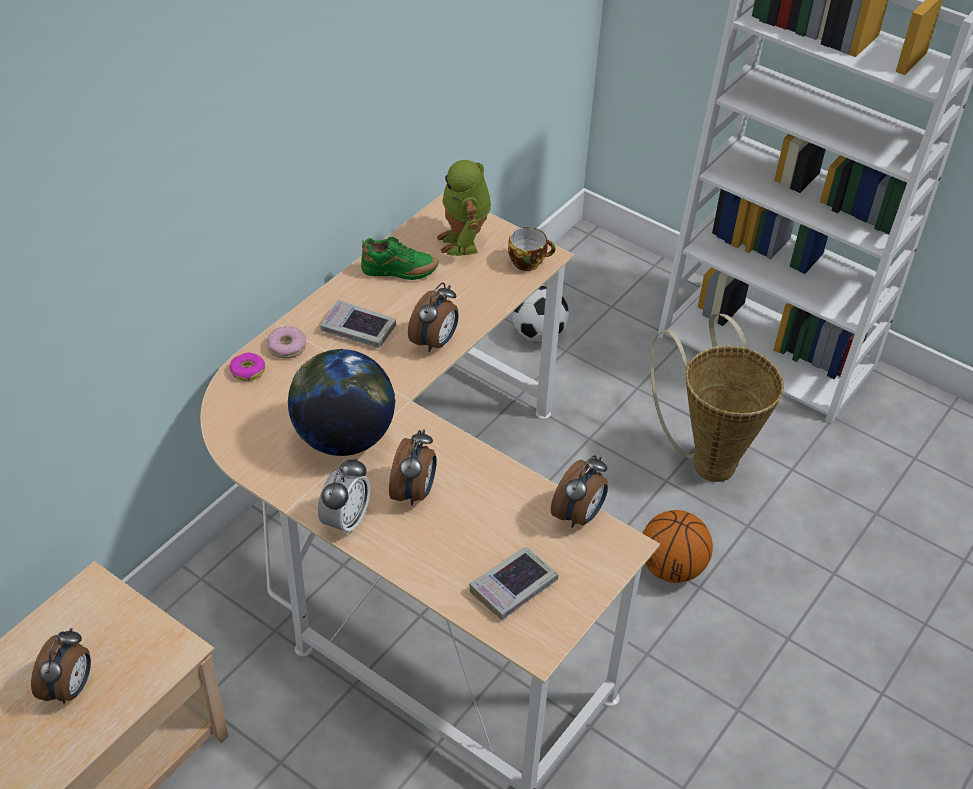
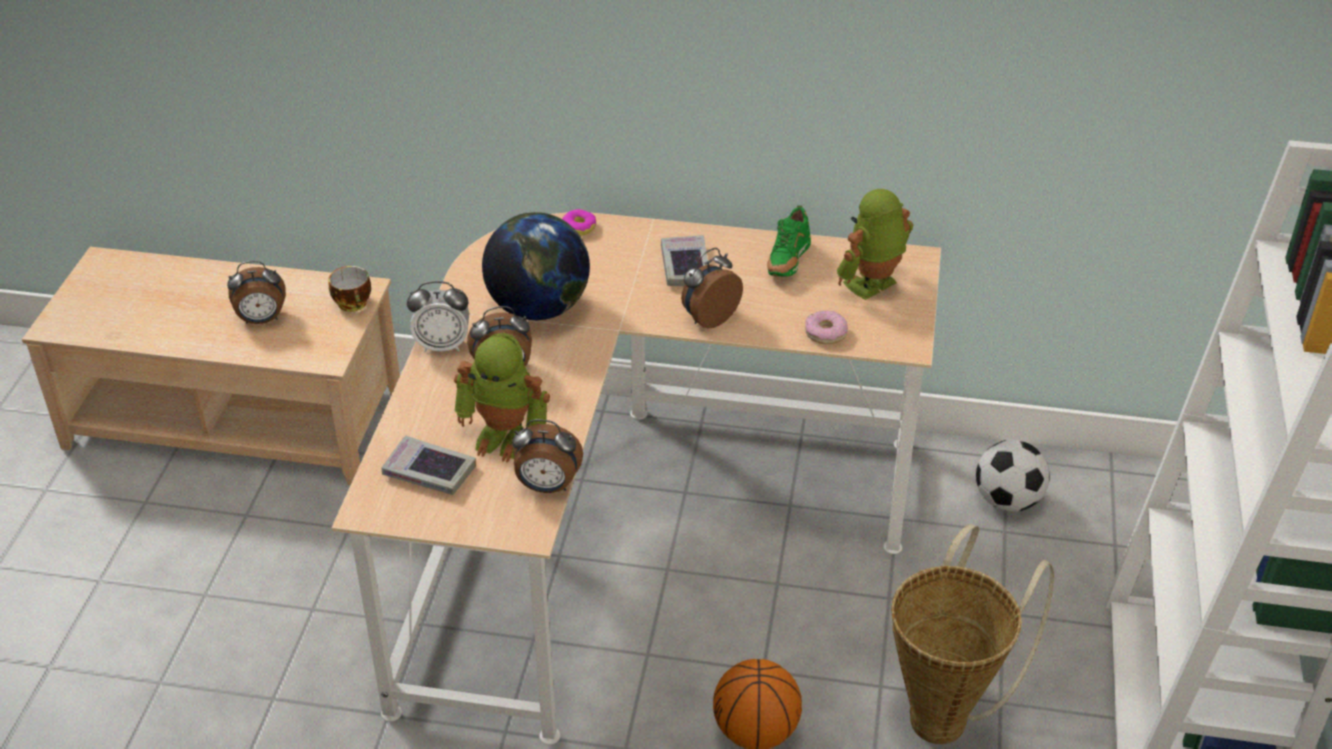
camera: 65 degrees right, 5 degrees down
donut [267,326,306,359] -> donut moved to [805,310,848,344]
green shoe [361,237,439,280] -> green shoe turned 45 degrees clockwise [767,206,811,277]
alarm clock [408,283,458,352] -> alarm clock turned 135 degrees clockwise [681,248,743,328]
cup [508,227,556,271] -> cup moved to [328,266,371,312]
none -> toy robot [454,332,550,462]

